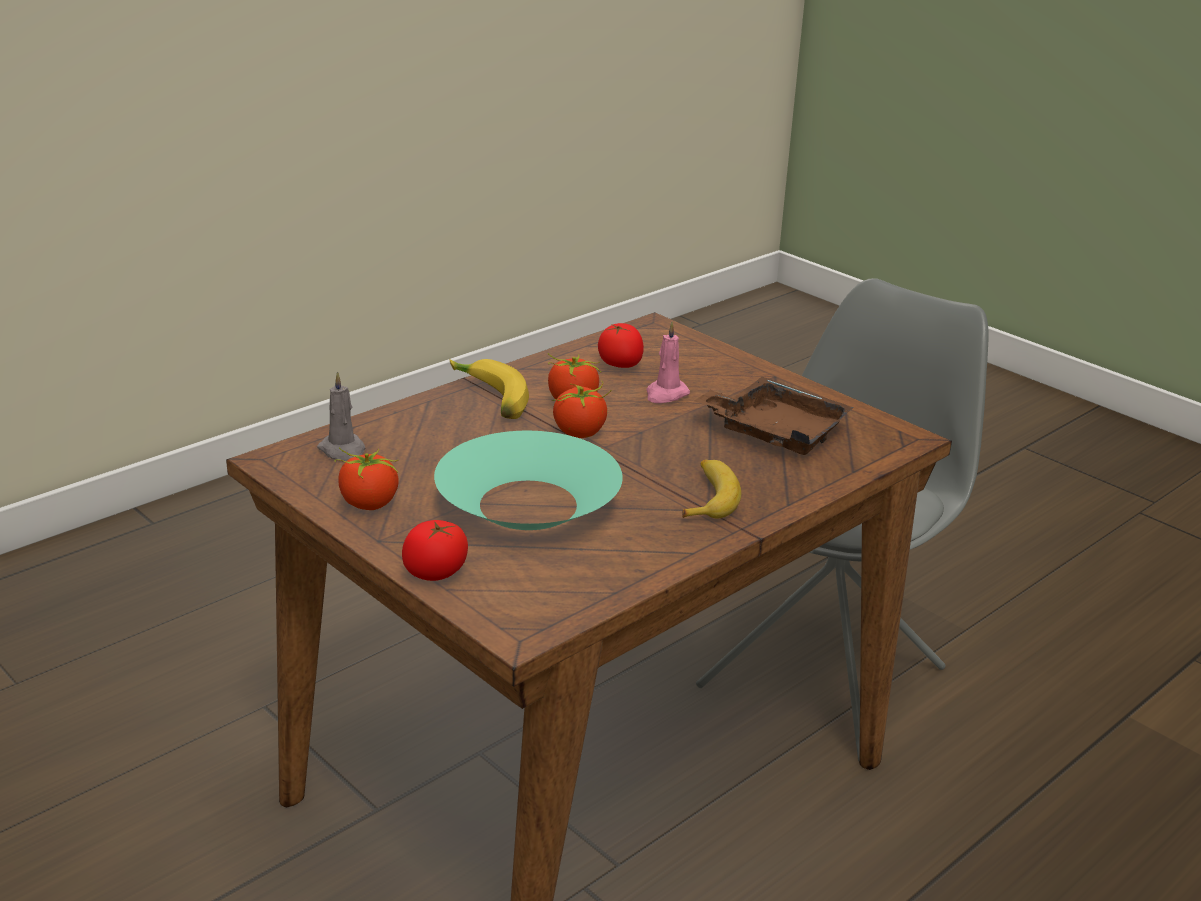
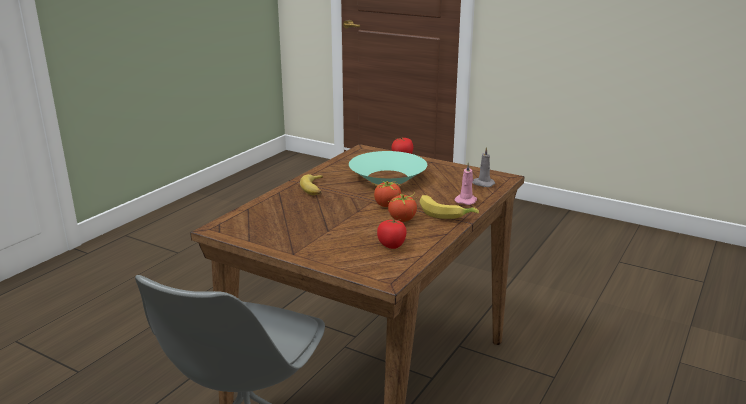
camera: 165 degrees right, 5 degrees down
tomato [335,447,399,510] -> none
pink candle [646,322,690,403] -> pink candle moved to [455,162,477,205]
brown tray [694,377,854,455] -> none

